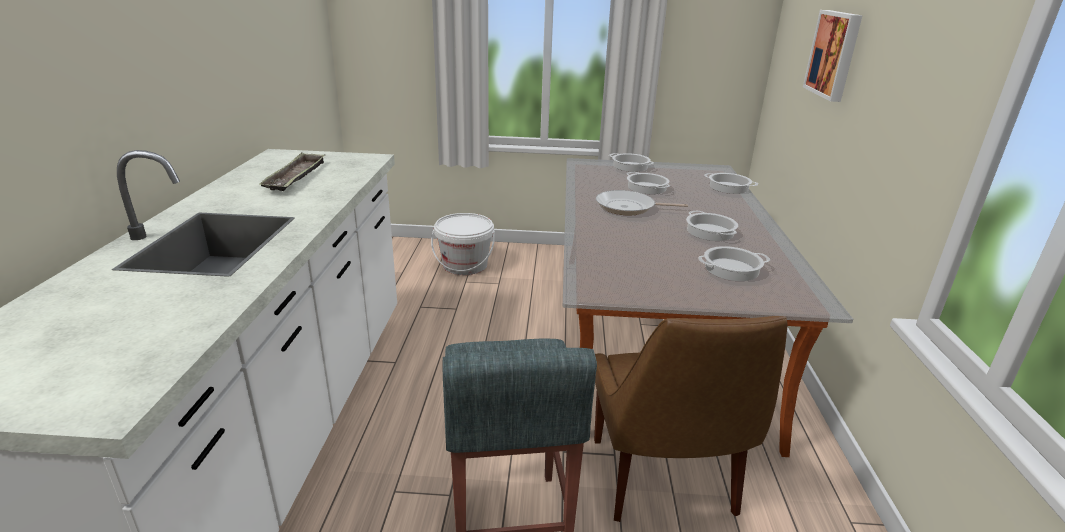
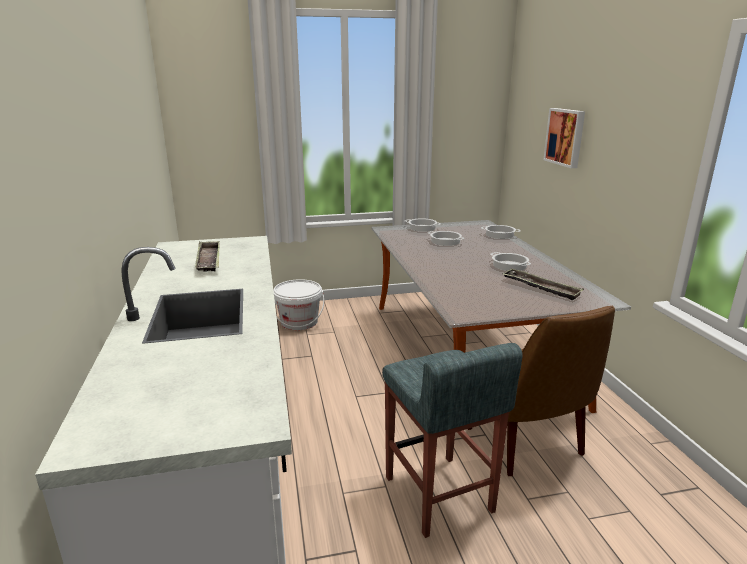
camera: 15 degrees left, 5 degrees down
frying pan [596,190,688,216] -> none
cooking pot [698,246,770,281] -> tray [503,269,584,300]

